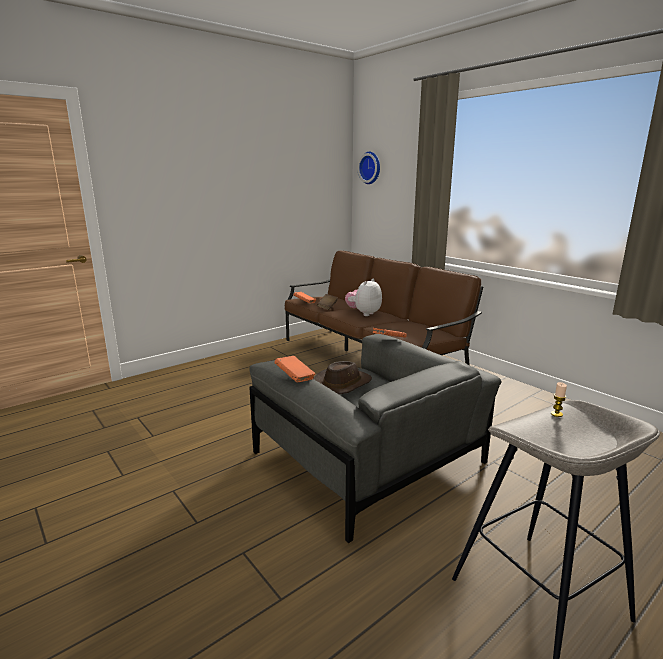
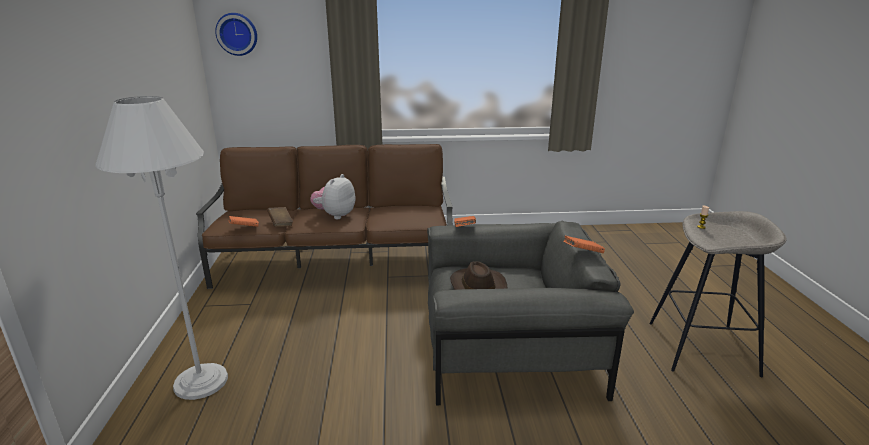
camera: 55 degrees left, 5 degrees up
orange book [274,356,315,382] -> orange book moved to [563,236,605,253]
plush toy [345,279,382,316] -> plush toy turned 45 degrees clockwise [310,174,356,219]
none -> white floor lamp [95,96,228,400]

